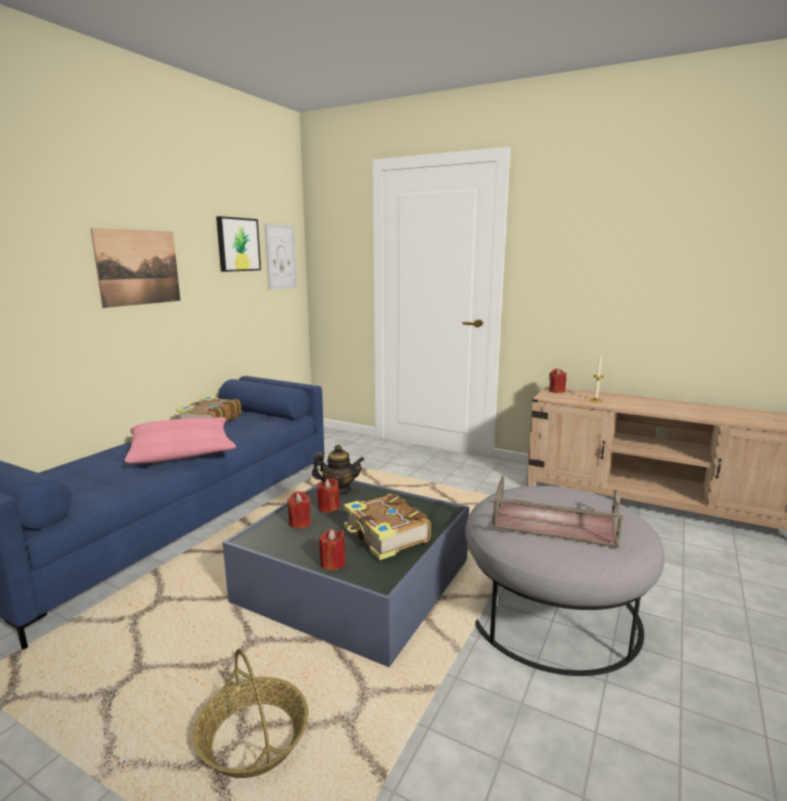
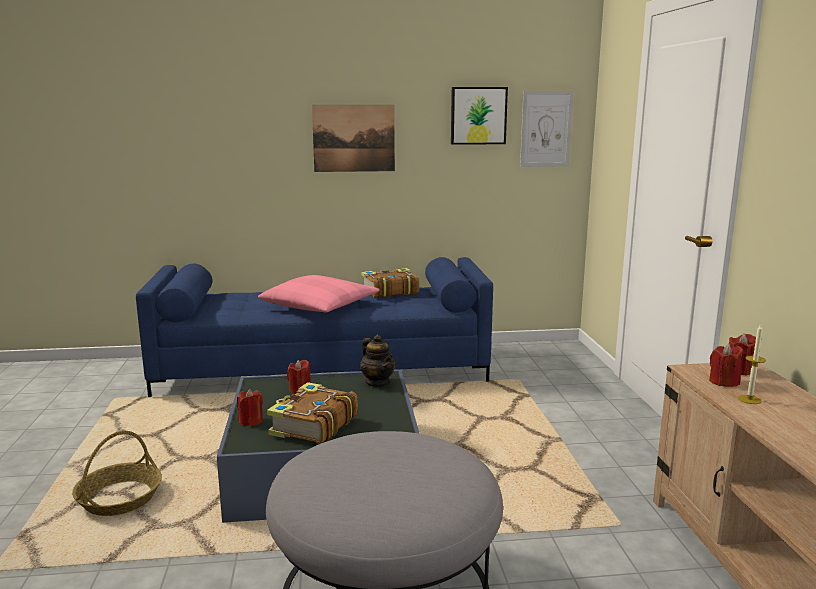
camera: 55 degrees right, 0 degrees up
red candle [316,478,340,513] -> red candle moved to [709,344,743,387]
brown tray [492,475,623,548] -> none

